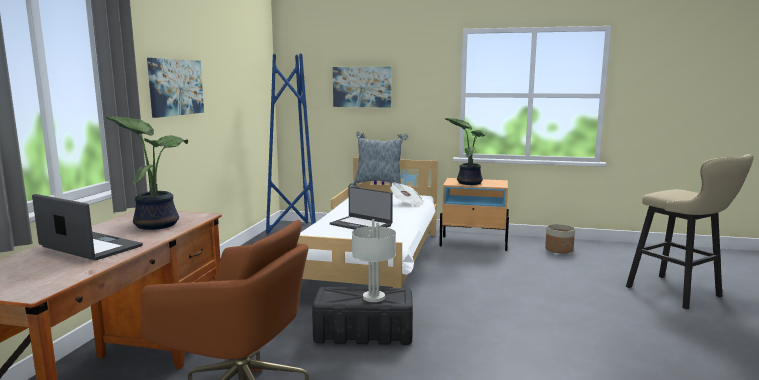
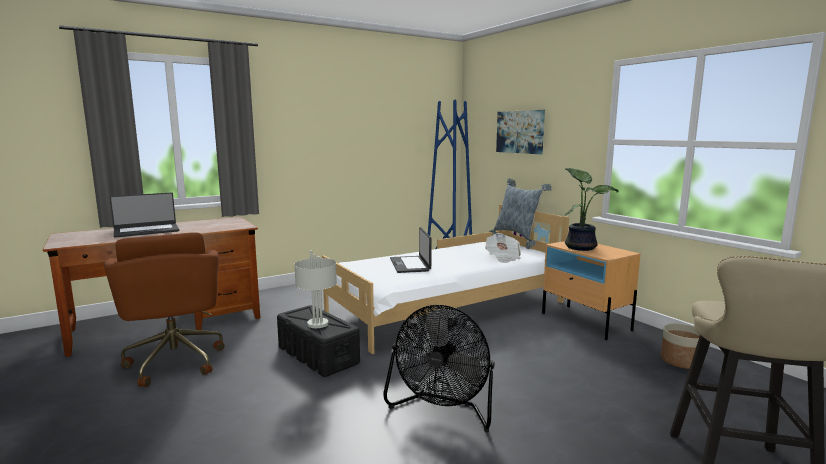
camera: 45 degrees right, 0 degrees up
laptop [32,194,143,261] -> laptop turned 75 degrees clockwise [110,193,180,237]
potted plant [105,116,188,230] -> none
picture [147,58,204,118] -> none
none -> black fan [383,305,495,432]

